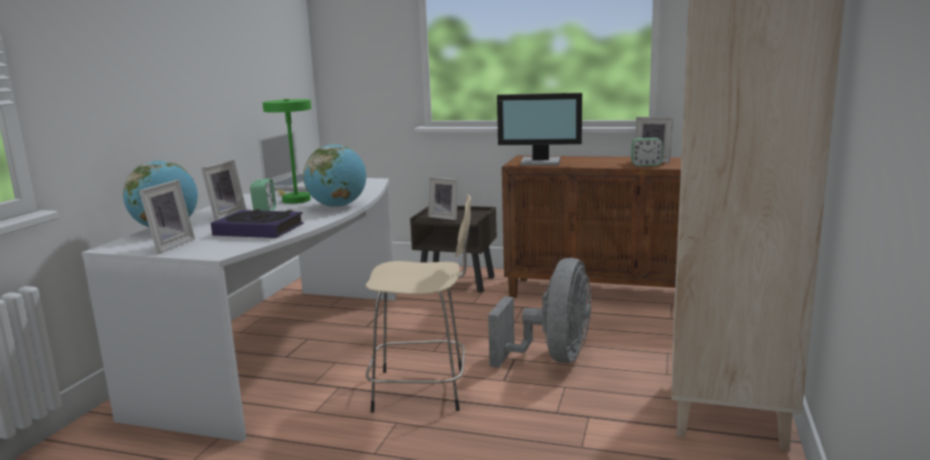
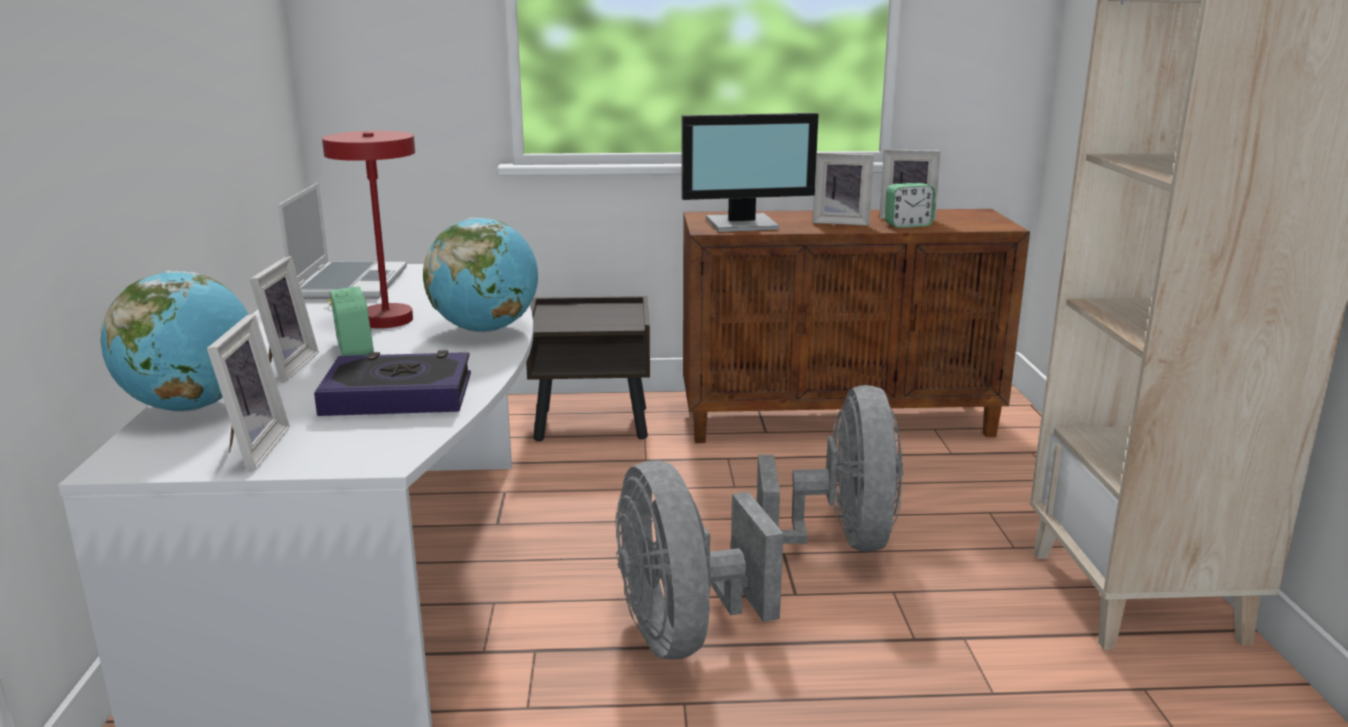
camera: 20 degrees left, 5 degrees up
green table lamp [262,99,311,204] -> red table lamp [322,131,415,328]
beige stool [366,195,471,413] -> grey fan [615,461,783,659]
picture frame [428,177,458,220] -> picture frame moved to [812,153,874,226]

